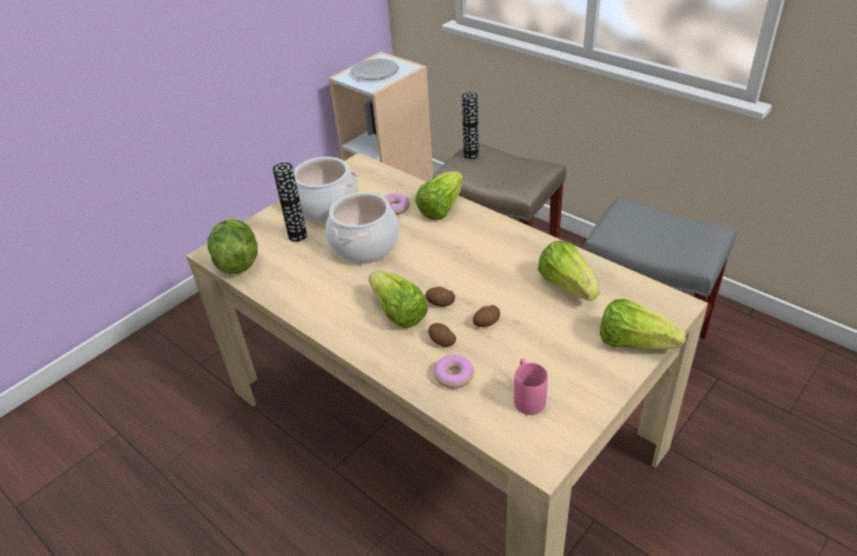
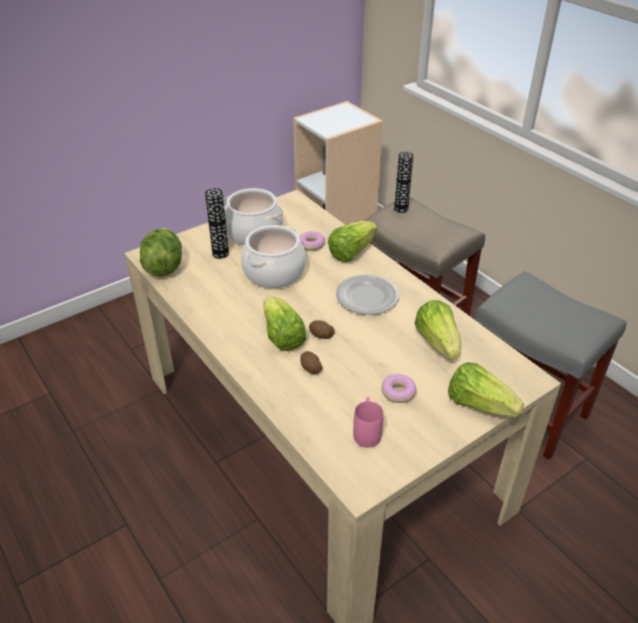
camera: 10 degrees right, 0 degrees up
plate [350,59,399,80] -> plate moved to [336,274,399,315]
donut [434,355,474,388] -> donut moved to [381,374,417,403]
potato [473,305,500,327] -> none

